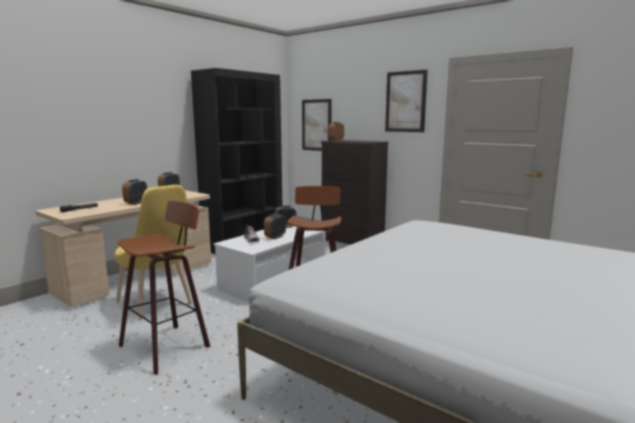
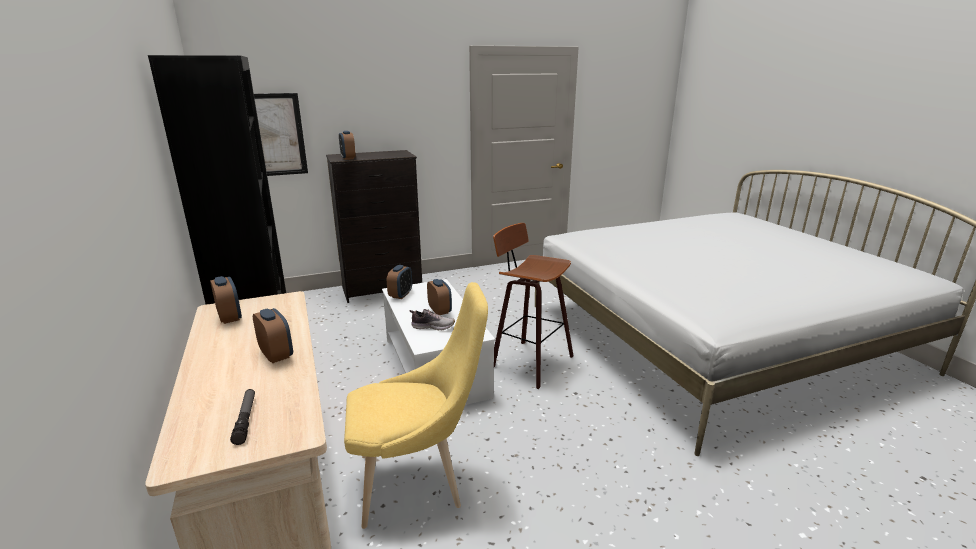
camera: 60 degrees left, 10 degrees up
stool [118,200,210,375] -> none
picture [385,70,428,132] -> none

